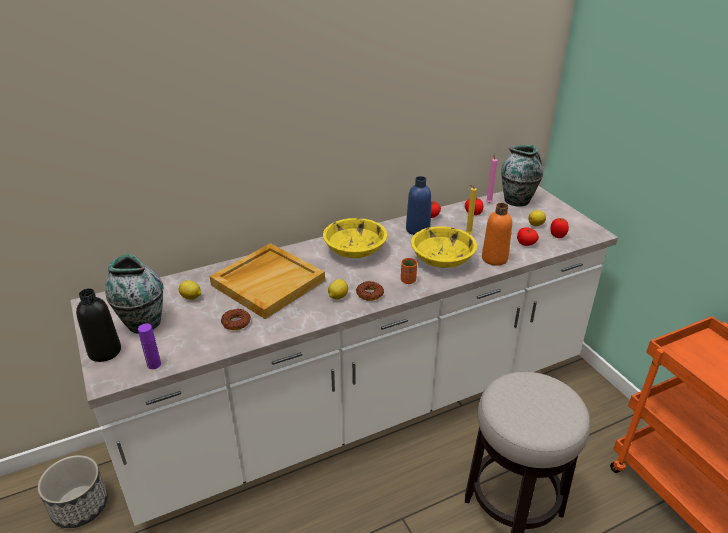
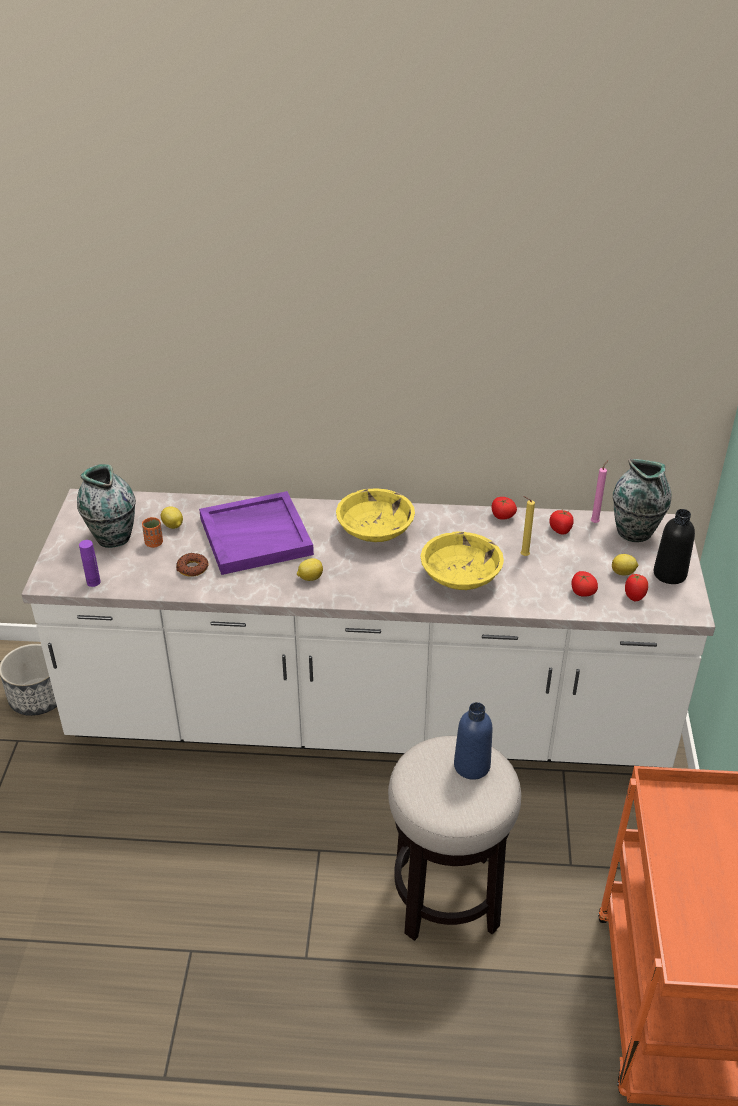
camera: 30 degrees right, 5 degrees up
black bottle [76,288,121,362] -> black bottle moved to [654,509,695,584]
beige tray [209,243,325,319] -> purple tray [199,491,314,575]
donut [356,281,384,301] -> none
orange cup [401,258,417,284] -> orange cup moved to [142,517,163,548]
blue bottle [406,176,431,235] -> blue bottle moved to [454,702,493,780]
orange bottle [482,203,512,266] -> none

